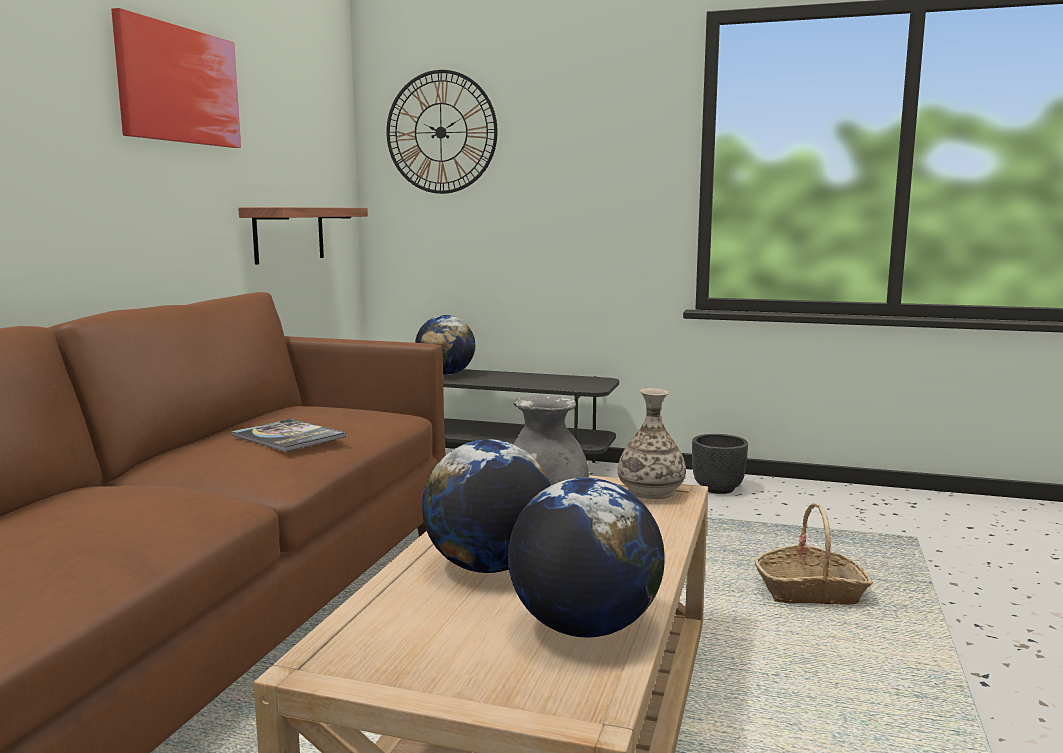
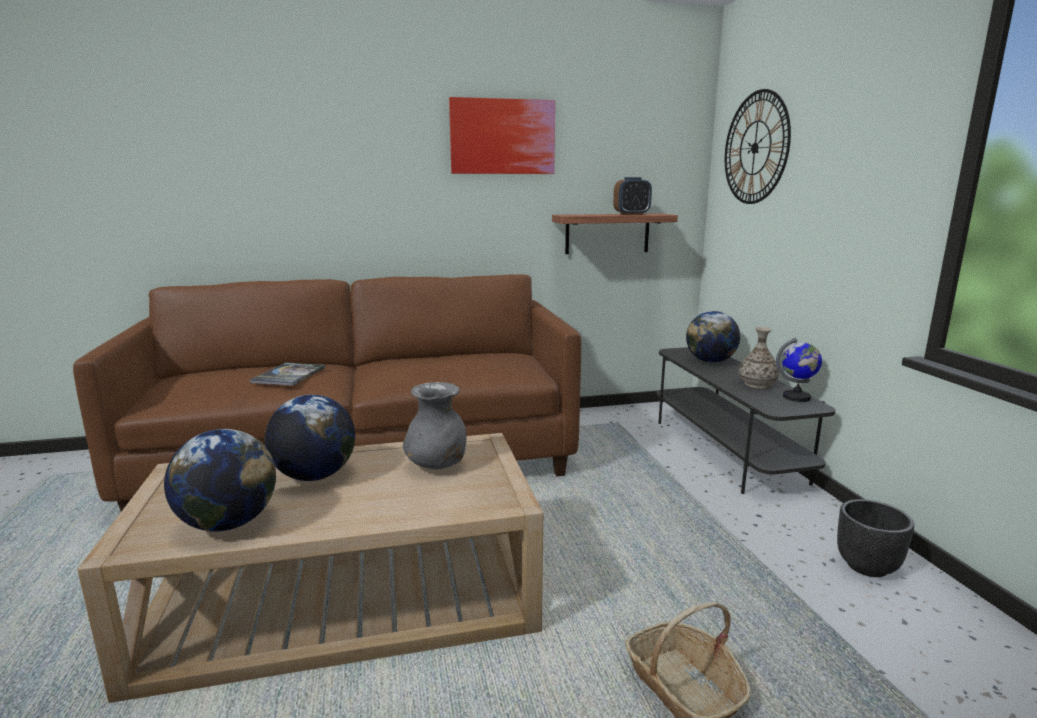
camera: 60 degrees right, 5 degrees up
book [232,419,346,452] -> book moved to [250,363,325,386]
vase [618,388,686,499] -> vase moved to [739,327,779,389]
none -> alarm clock [613,177,652,215]
none -> globe [776,338,822,402]

